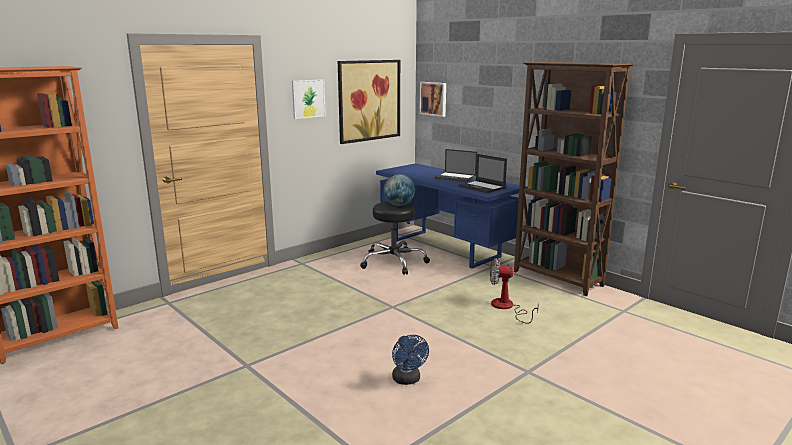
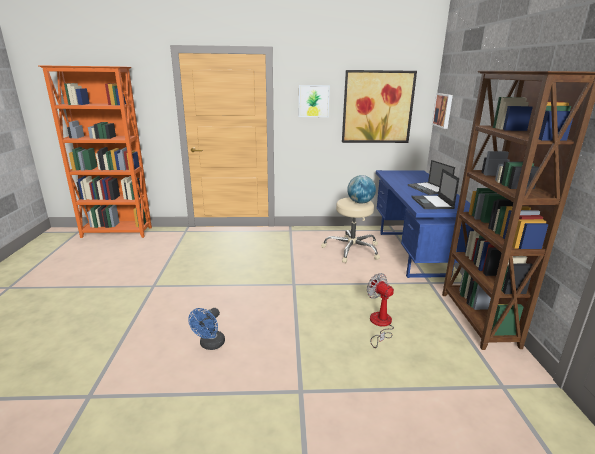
camera: 40 degrees right, 5 degrees up
black stool [360,202,430,275] -> beige stool [321,197,380,263]

